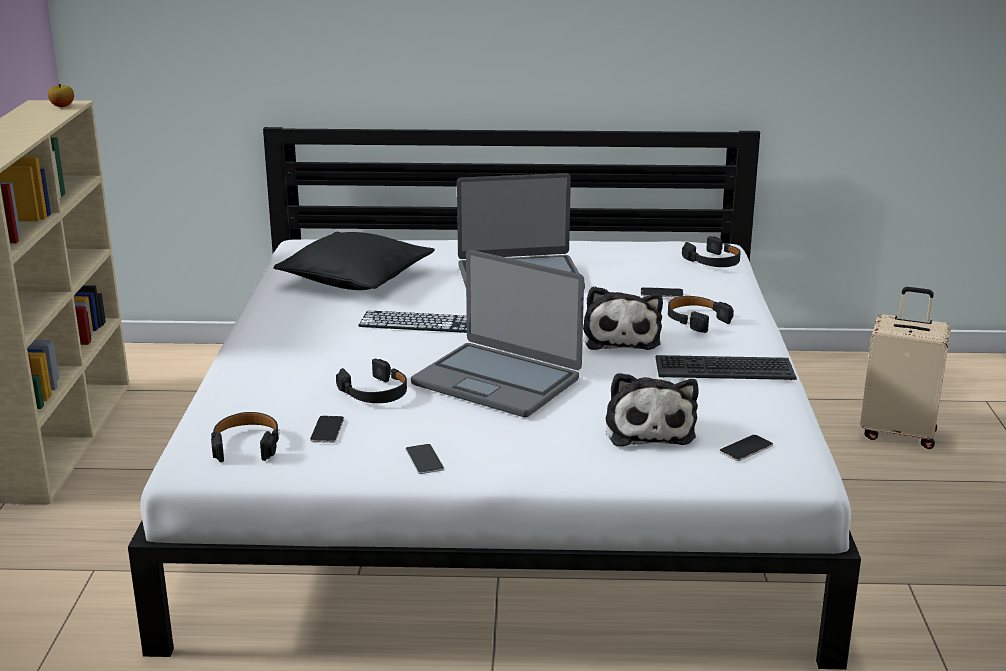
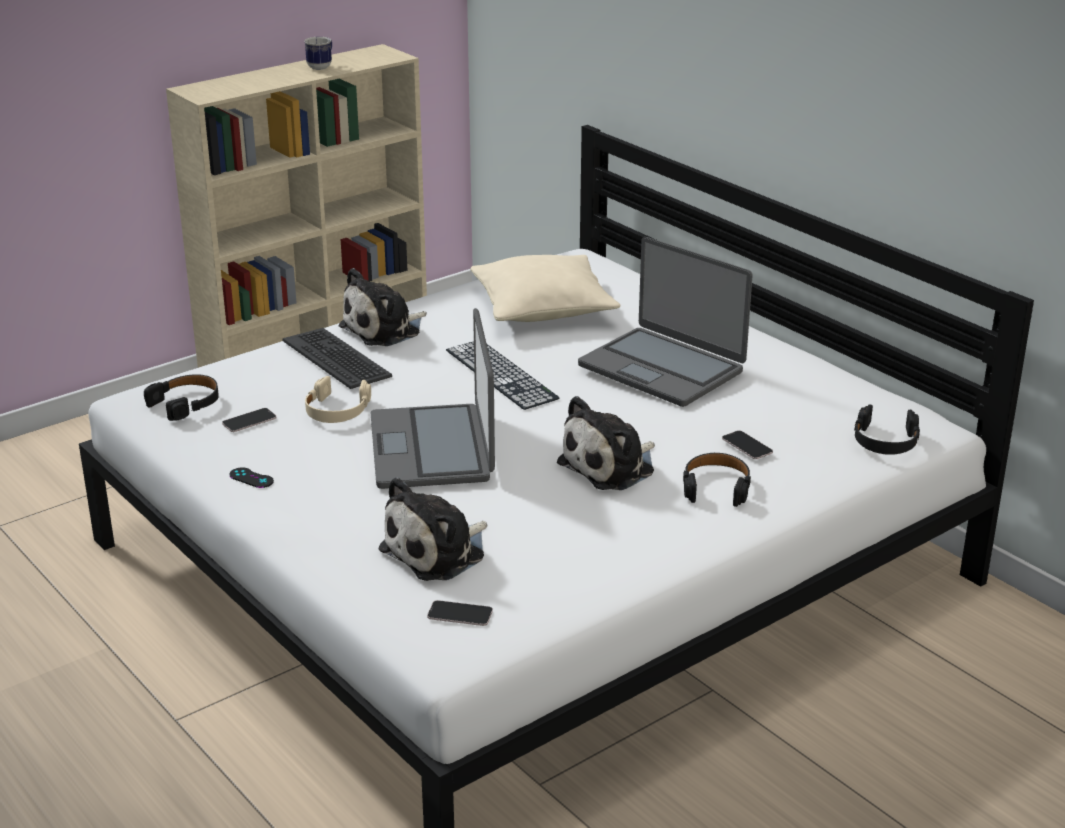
camera: 50 degrees right, 5 degrees up
apple [48,84,74,107] -> none
black pillow [273,232,435,290] -> beige pillow [470,255,621,322]
black headphones [336,359,407,403] -> beige headphones [305,376,371,423]
phone [405,444,444,474] -> black game controller [229,467,274,488]
keyboard [655,355,797,380] -> keyboard moved to [283,328,392,389]
beige suitcase [860,287,951,449] -> none
none -> mug [304,37,332,70]
none -> plush toy [339,268,427,346]

